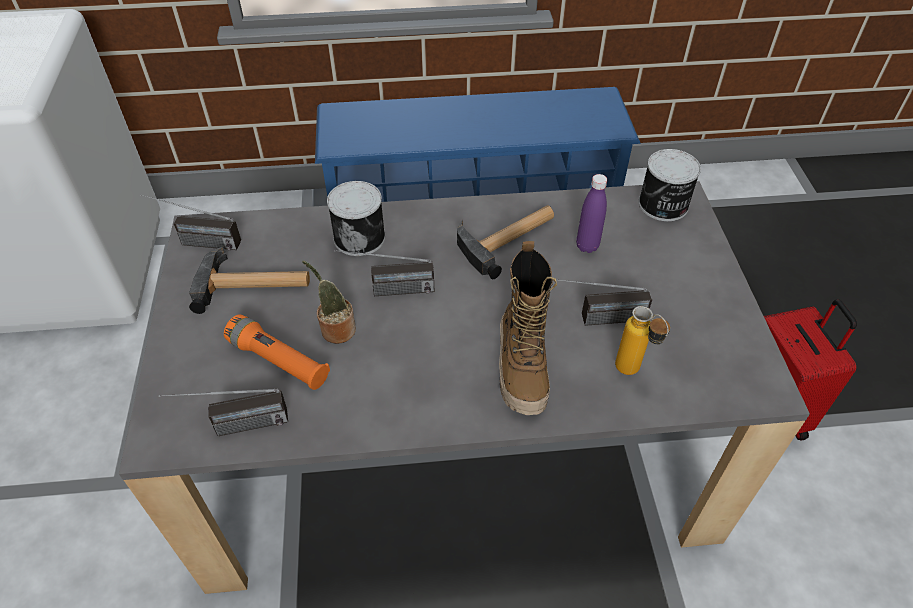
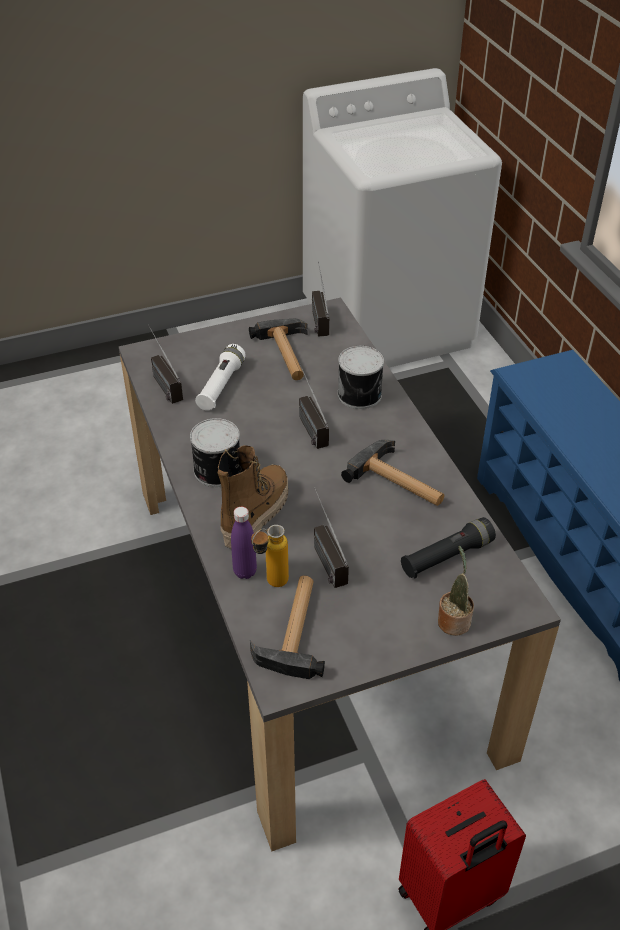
camera: 75 degrees right, 5 degrees down
orange flashlight [224,314,330,390] -> white flashlight [195,344,246,411]
potted plant [302,261,356,344] -> potted plant moved to [438,546,474,636]
boot [499,241,557,415] -> boot turned 135 degrees clockwise [218,445,288,549]
purple bottle [576,174,607,253] -> purple bottle moved to [231,507,257,579]
can [638,149,701,221] -> can moved to [190,418,240,487]
none -> hammer [250,575,325,679]
none -> black flashlight [401,517,496,579]

